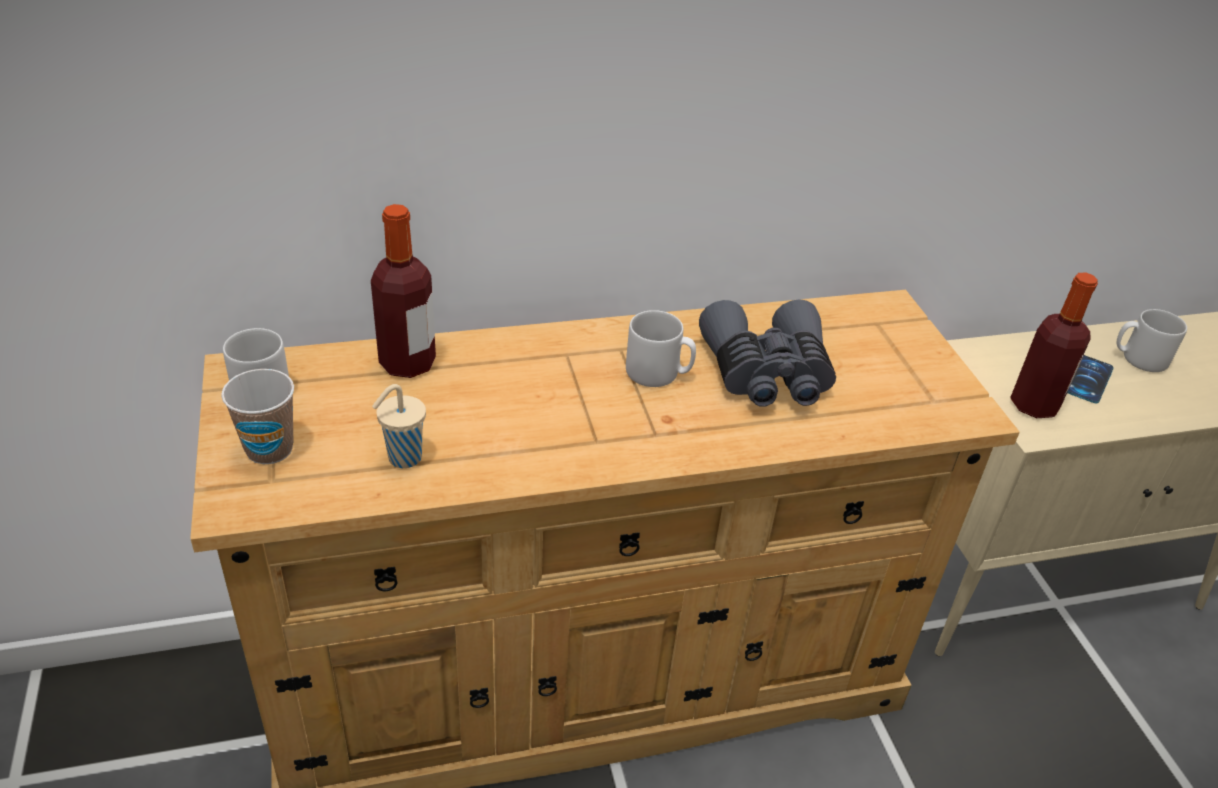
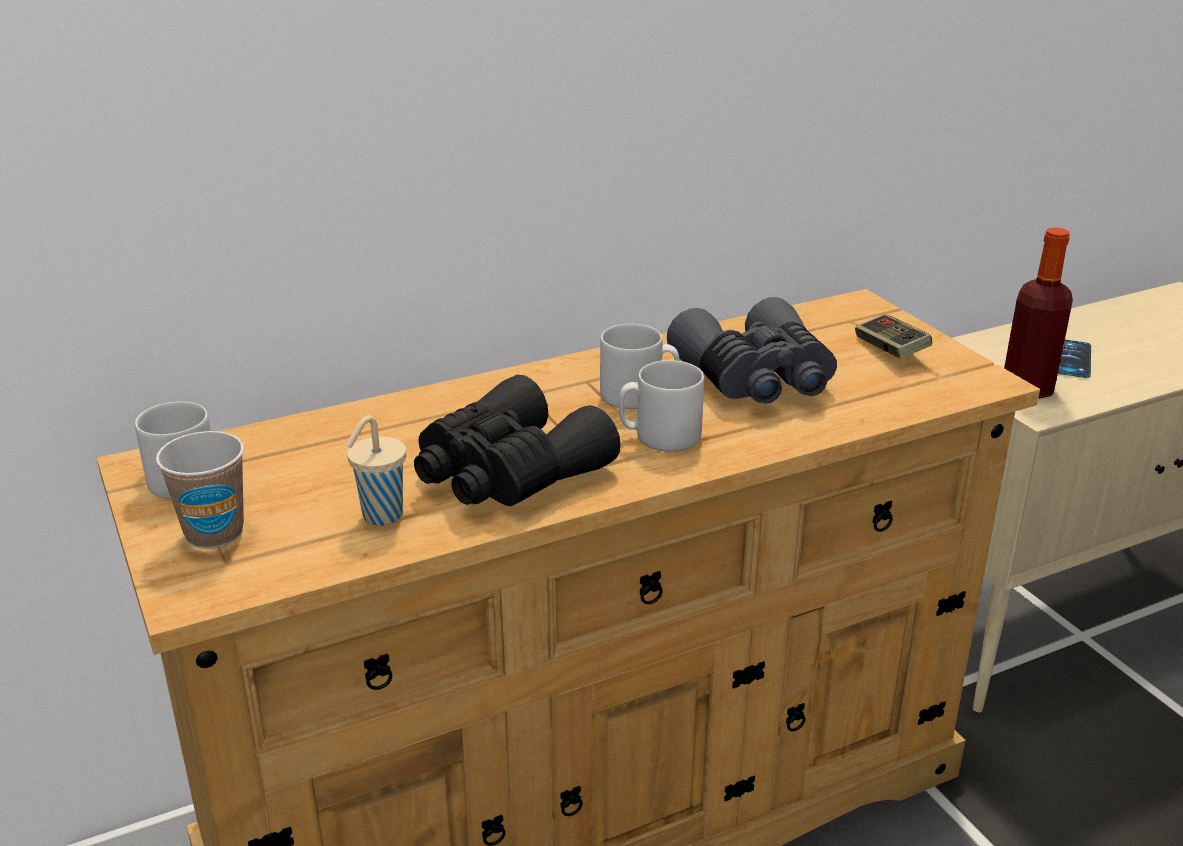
camera: 10 degrees left, 10 degrees down
bottle [371,204,436,378] -> none
grey mug [1117,309,1187,372] -> grey mug moved to [619,360,704,452]
none -> black binoculars [414,375,621,506]
none -> game controller [855,314,932,358]

